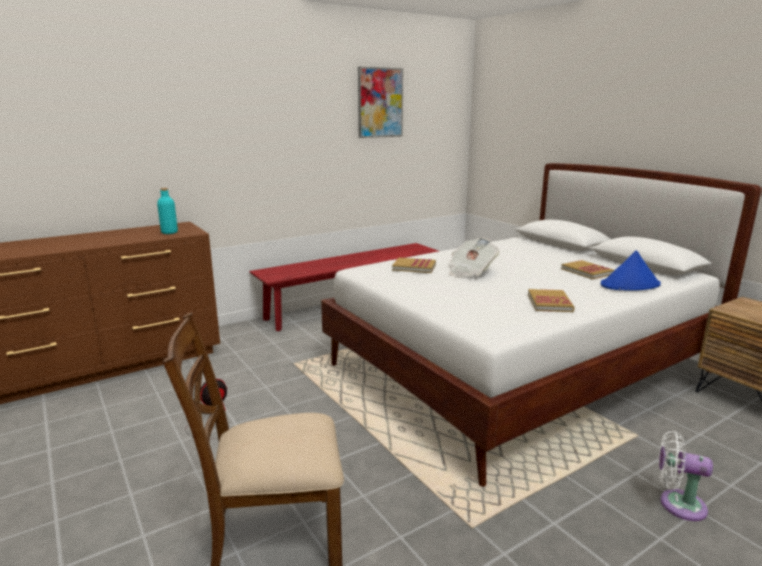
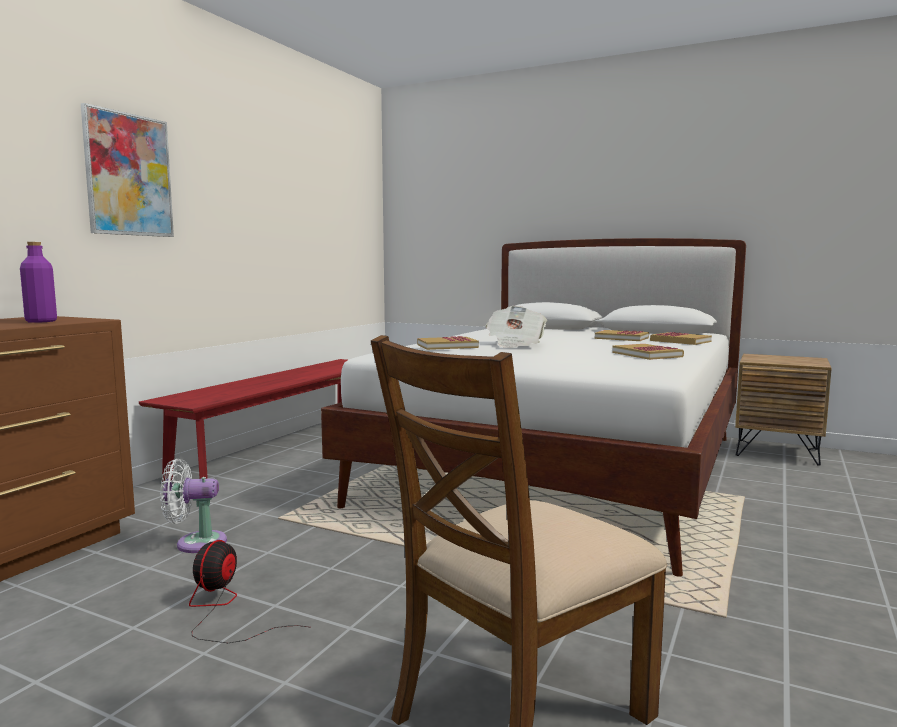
camera: 30 degrees left, 10 degrees down
turquoise bottle [157,188,178,234] -> purple bottle [20,242,57,323]
picture [358,67,403,138] -> picture moved to [81,103,174,237]
blue hat [601,250,661,290] -> book [650,332,712,345]
white fan [658,431,713,521] -> white fan moved to [160,459,227,553]

